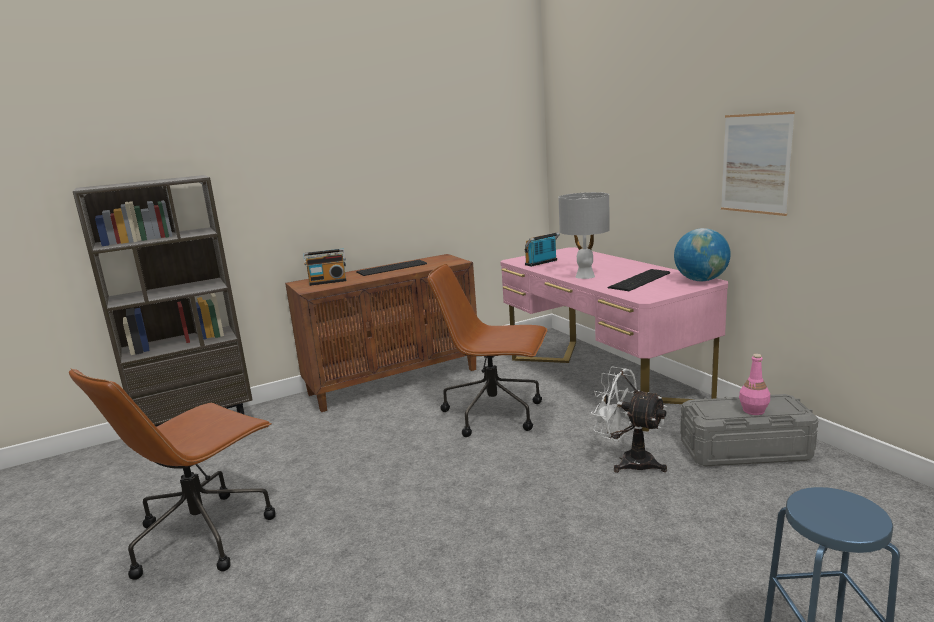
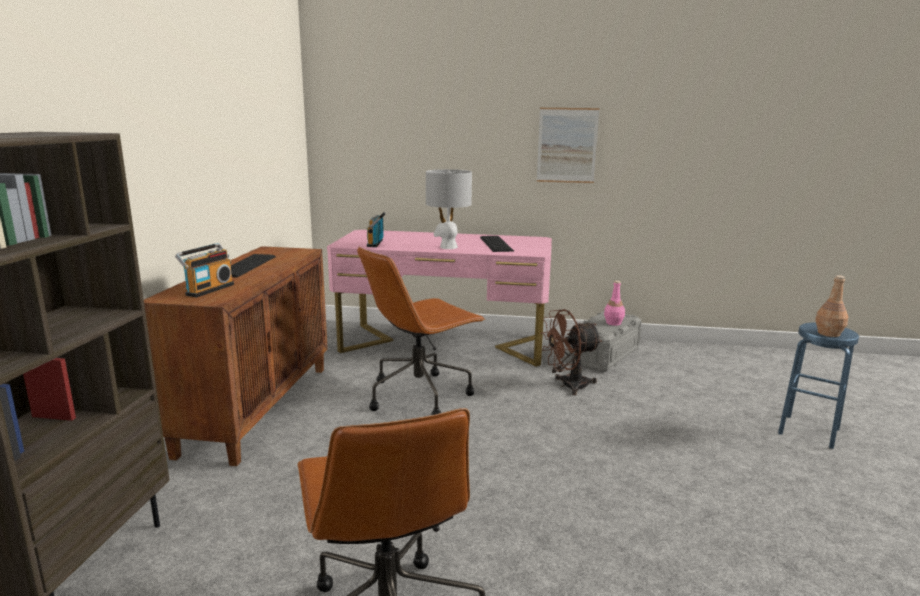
camera: 55 degrees left, 0 degrees up
white fan [591,366,667,473] -> brown fan [540,309,602,395]
globe [674,228,731,281] -> none
none -> brown bottle [815,275,848,337]

